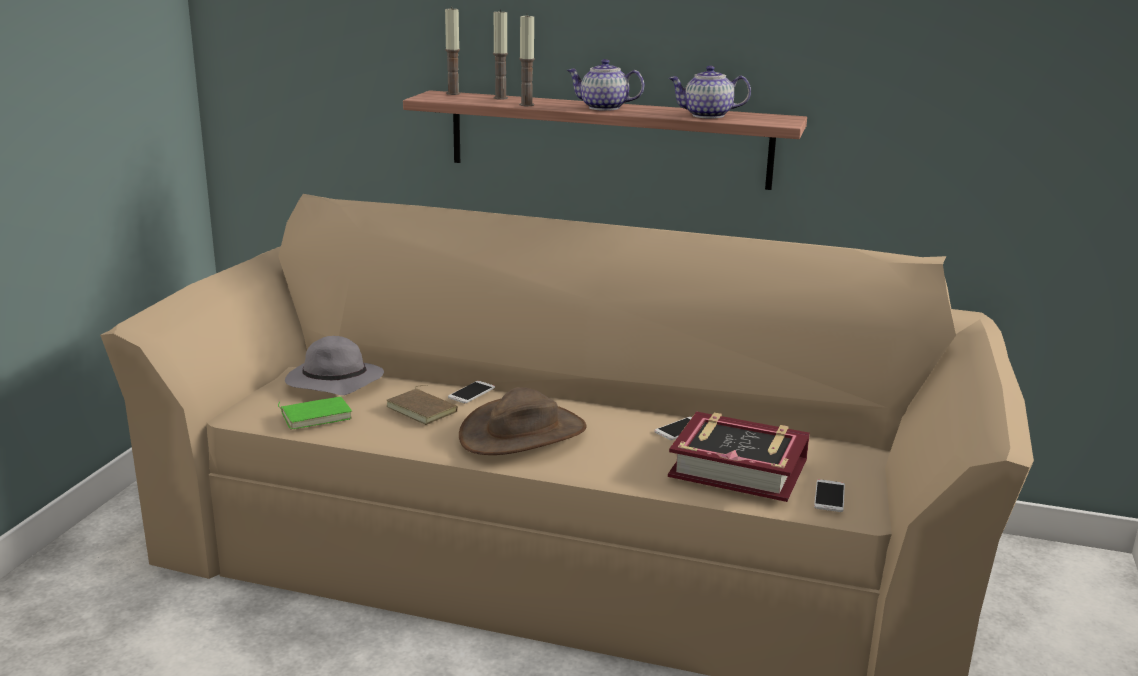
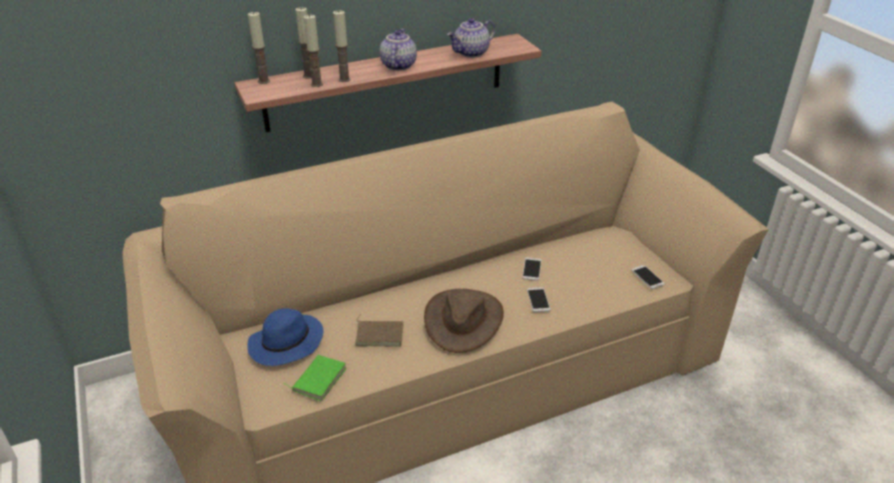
camera: 40 degrees left, 15 degrees up
grey hat [285,336,384,395] -> blue hat [247,309,323,366]
phone [448,381,495,403] -> phone moved to [527,287,550,312]
teapot [567,59,644,111] -> teapot turned 120 degrees clockwise [380,29,417,71]
book [668,411,810,502] -> none
none -> candle [304,14,323,87]

